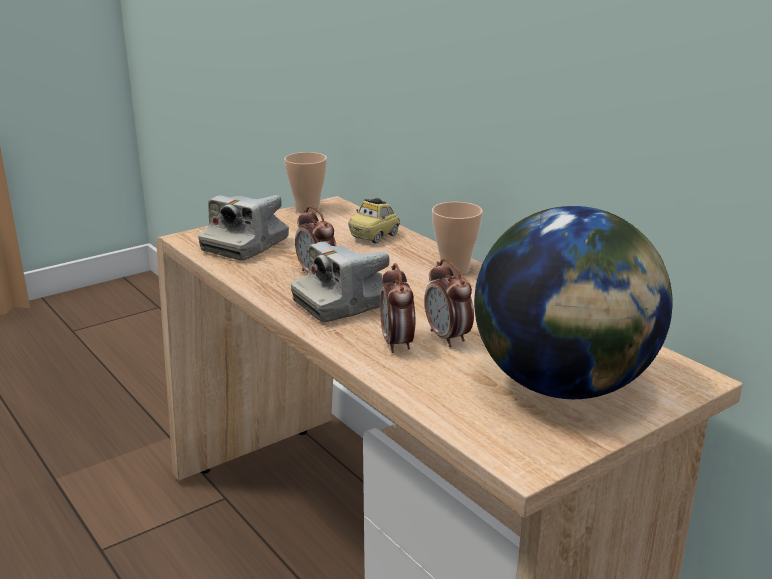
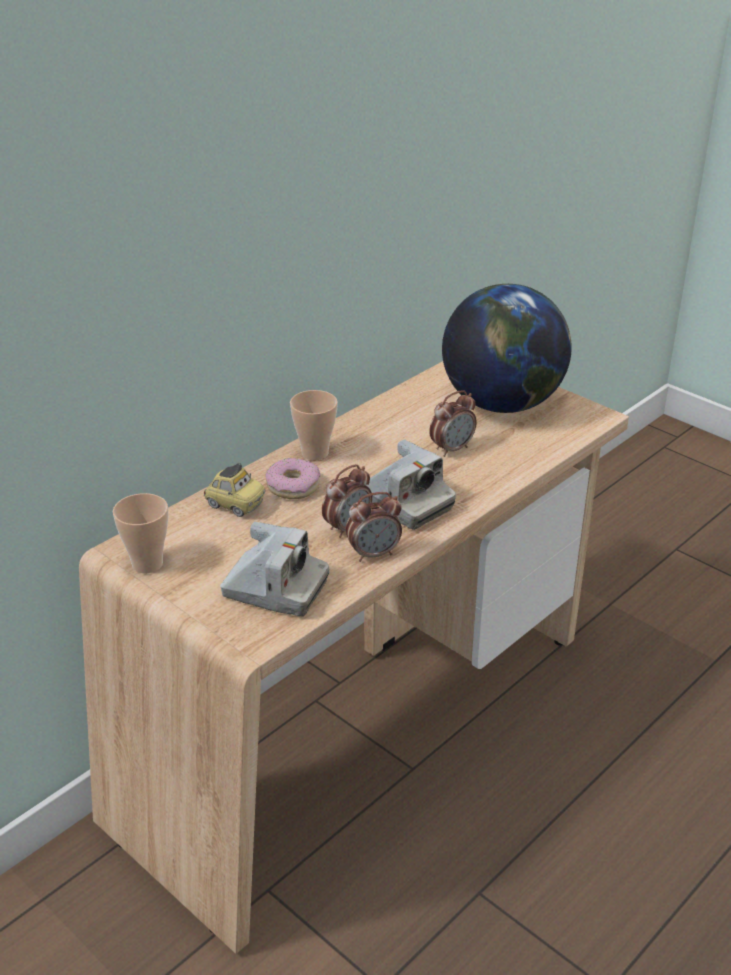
camera: 100 degrees left, 10 degrees up
alarm clock [380,263,415,353] -> alarm clock moved to [346,492,402,562]
none -> donut [266,458,320,499]

